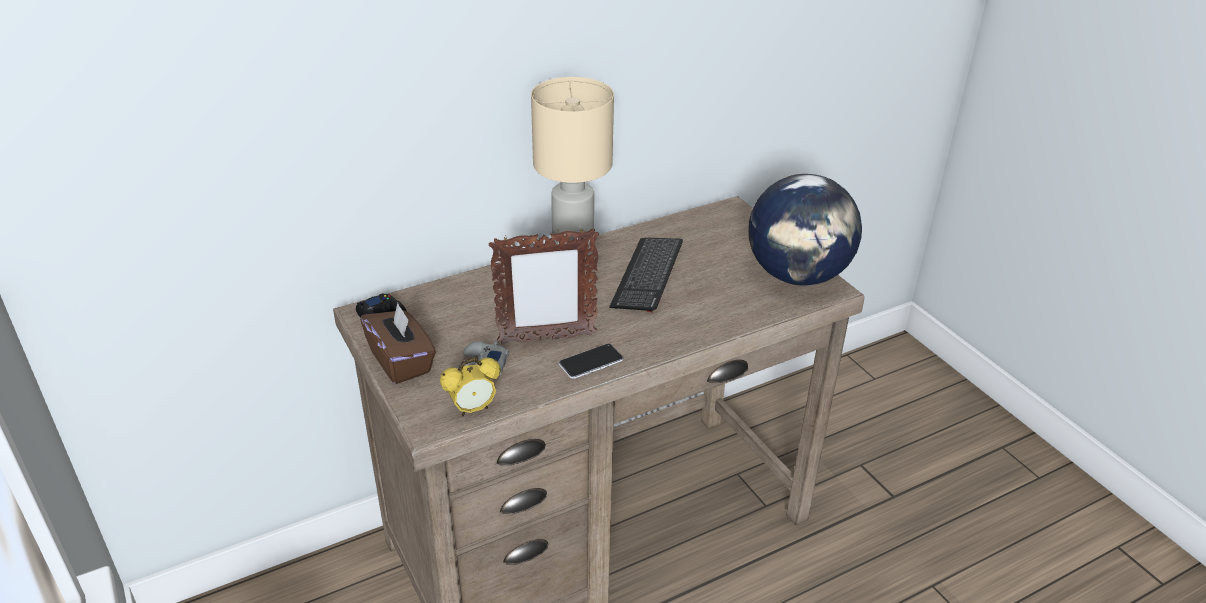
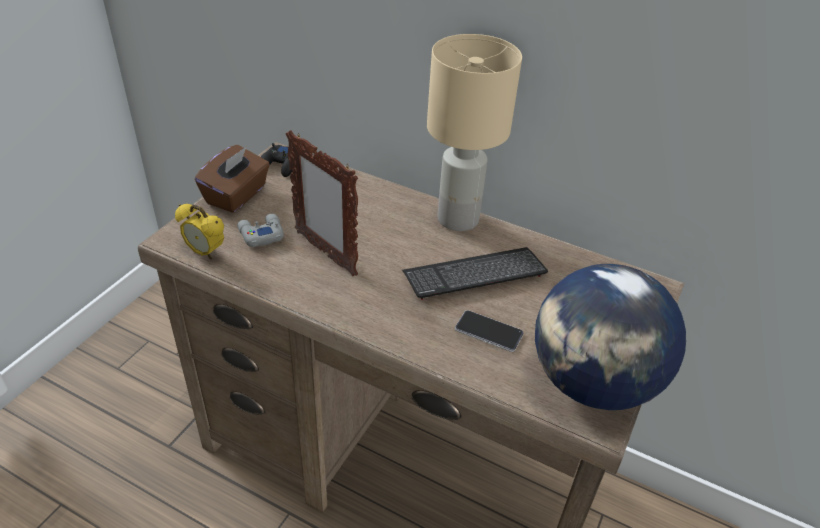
camera: 55 degrees right, 5 degrees up
phone [559,344,623,379] -> phone moved to [455,310,523,352]

